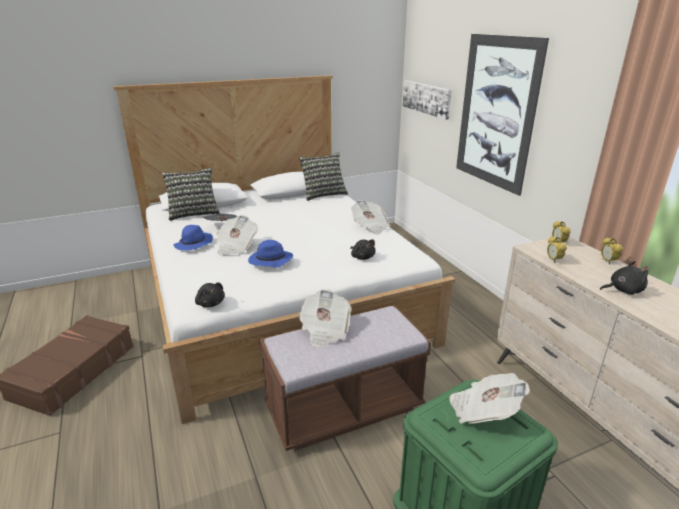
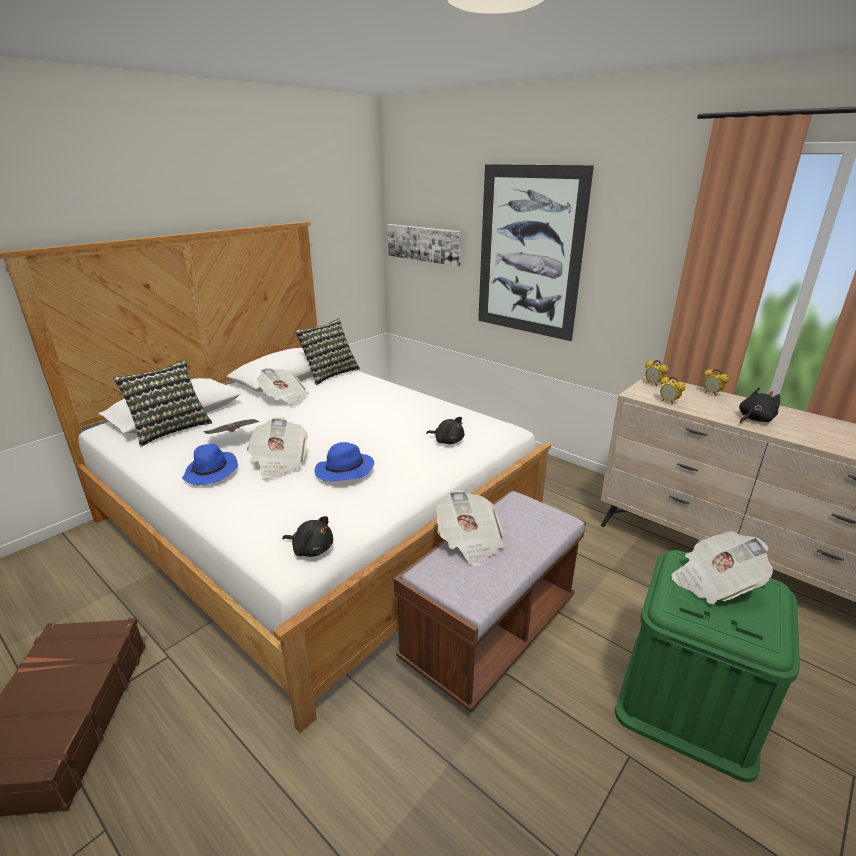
camera: 25 degrees left, 0 degrees up
newspaper [351,200,390,235] -> newspaper moved to [257,368,309,406]

